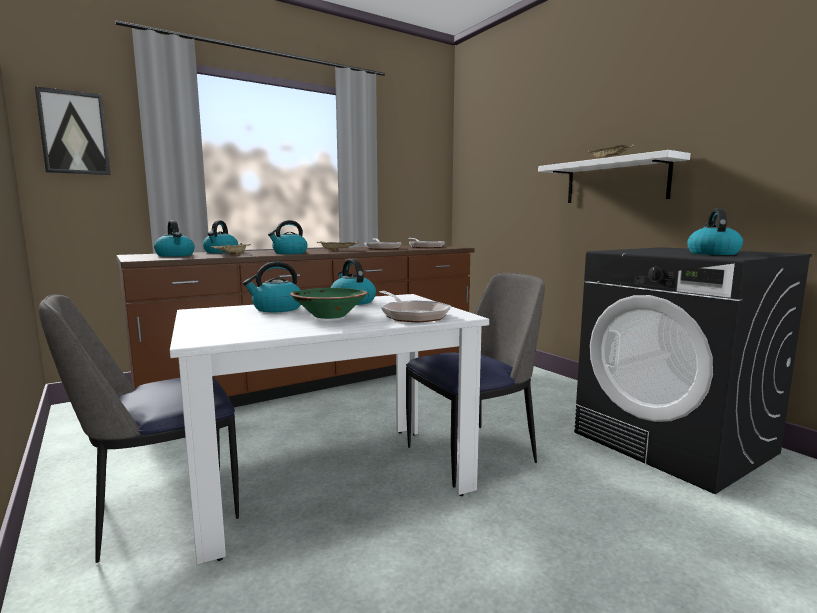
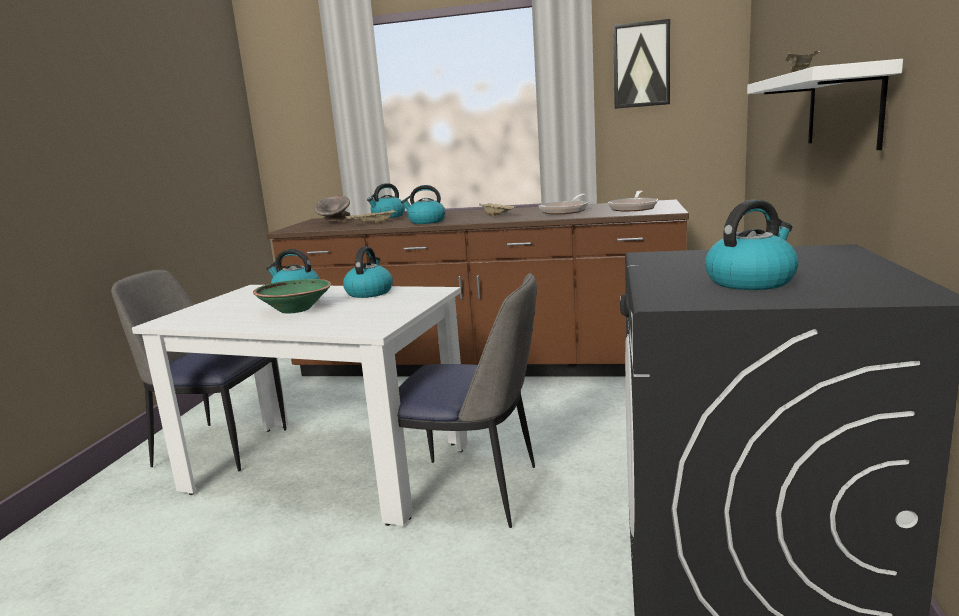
camera: 45 degrees right, 5 degrees up
picture [35,86,111,175] -> picture moved to [613,19,670,109]
kettle [154,220,195,257] -> grey bowl [314,196,350,223]
frying pan [380,291,451,323] -> none

